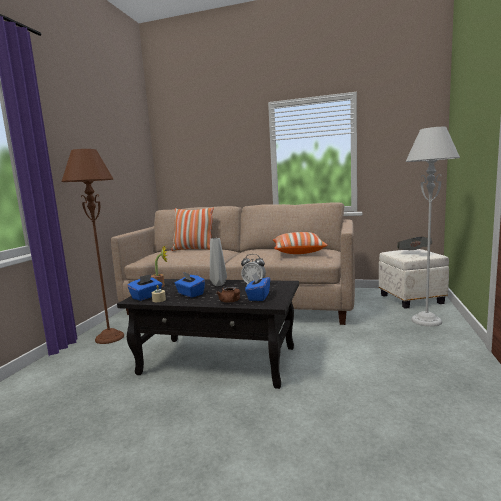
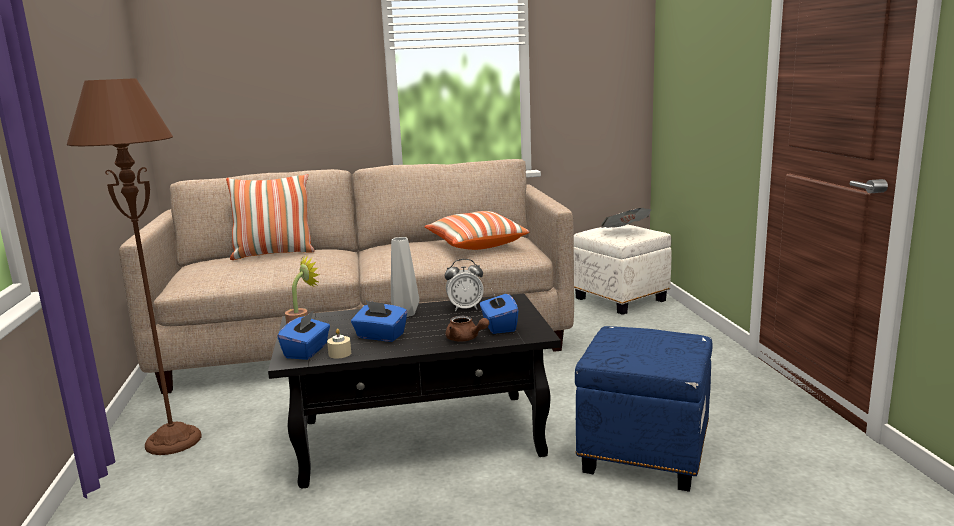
camera: 25 degrees left, 5 degrees up
grey floor lamp [406,127,460,327] -> none
none -> blue ottoman [575,326,713,492]

